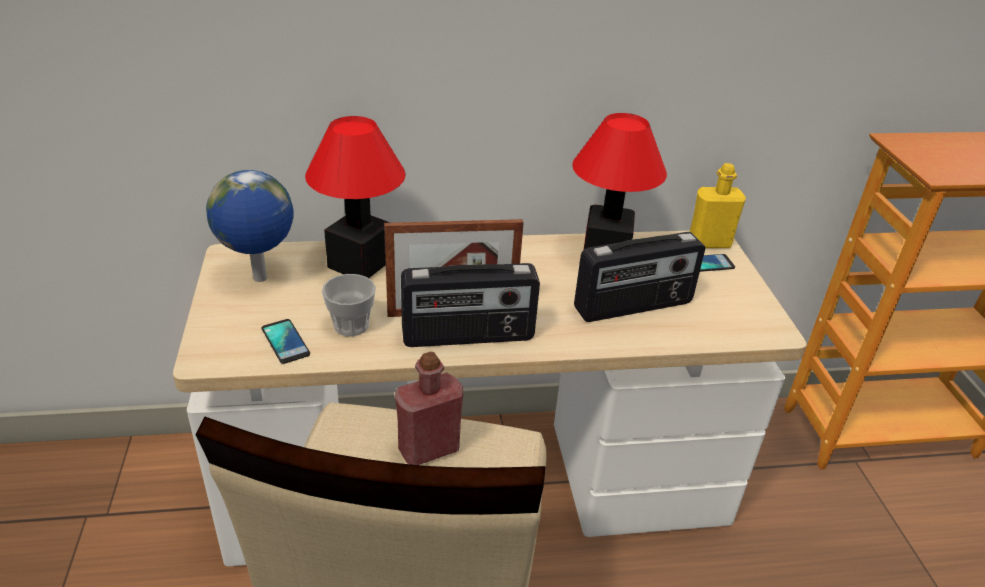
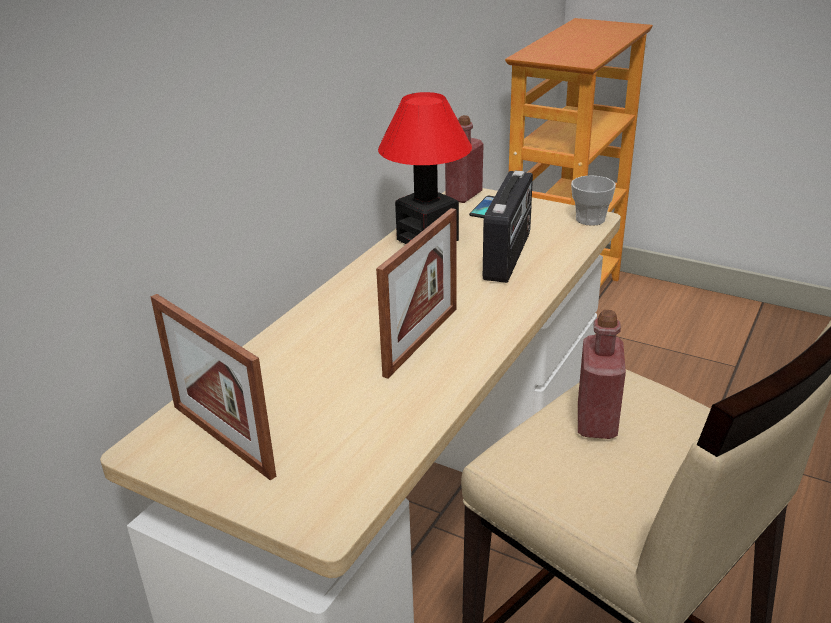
camera: 50 degrees left, 5 degrees down
globe [206,170,294,282] -> picture frame [151,294,276,480]
phone [261,319,310,364] -> none
table lamp [305,116,405,278] -> none
cup [322,274,376,336] -> cup moved to [571,175,616,226]
radio [401,263,540,347] -> none
yellow bottle [690,163,746,248] -> red bottle [445,115,484,203]

